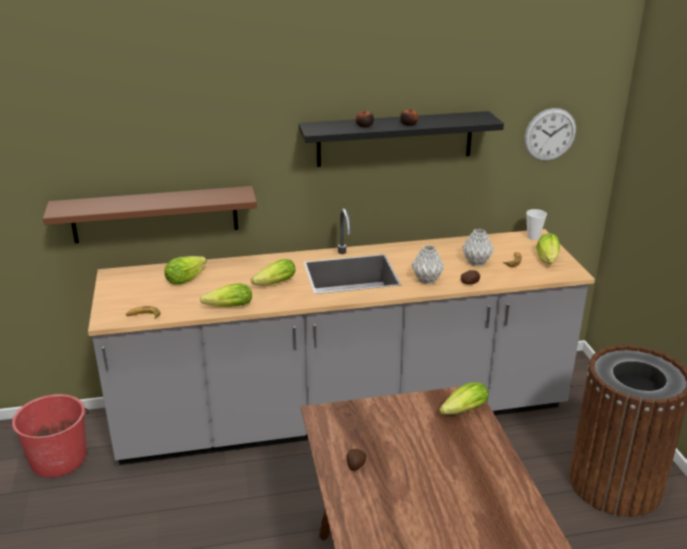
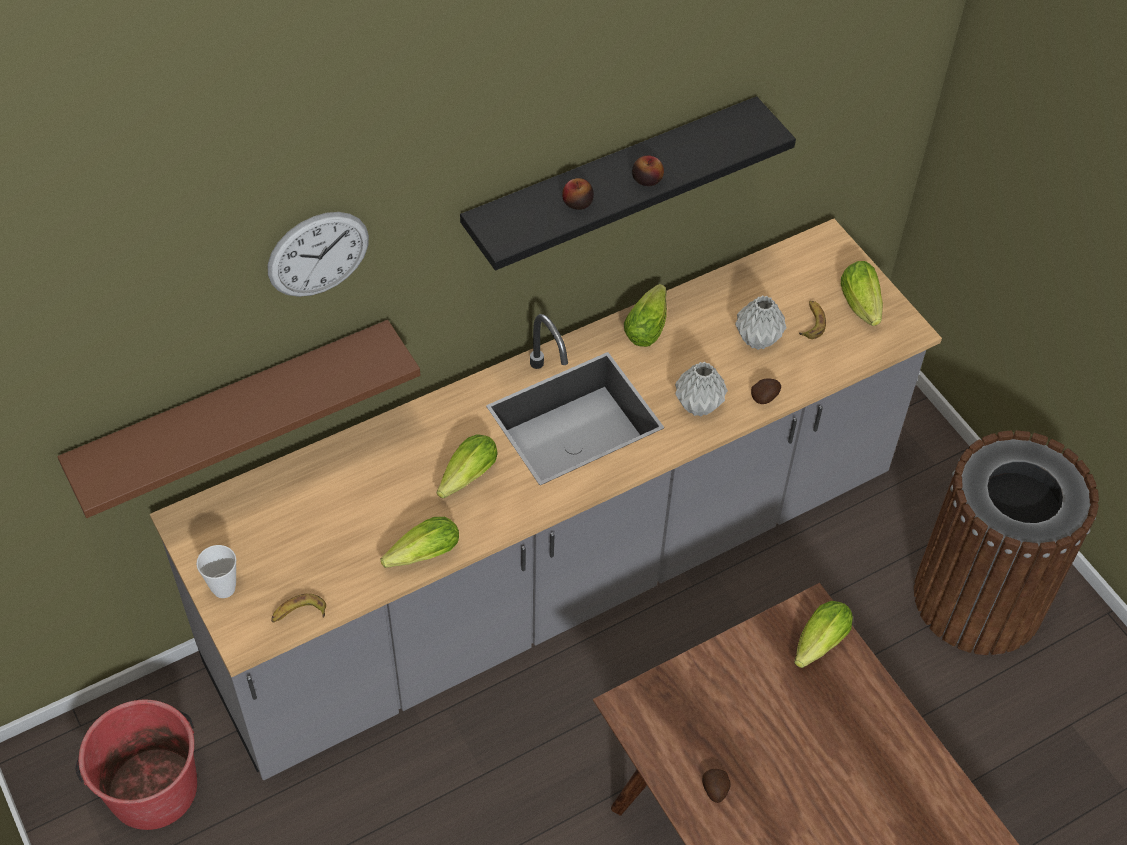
camera: 20 degrees left, 25 degrees up
lettuce [164,256,207,285] -> lettuce moved to [624,284,667,347]
wall clock [524,108,576,161] -> wall clock moved to [268,212,369,297]
cup [526,209,547,240] -> cup moved to [196,545,236,598]

